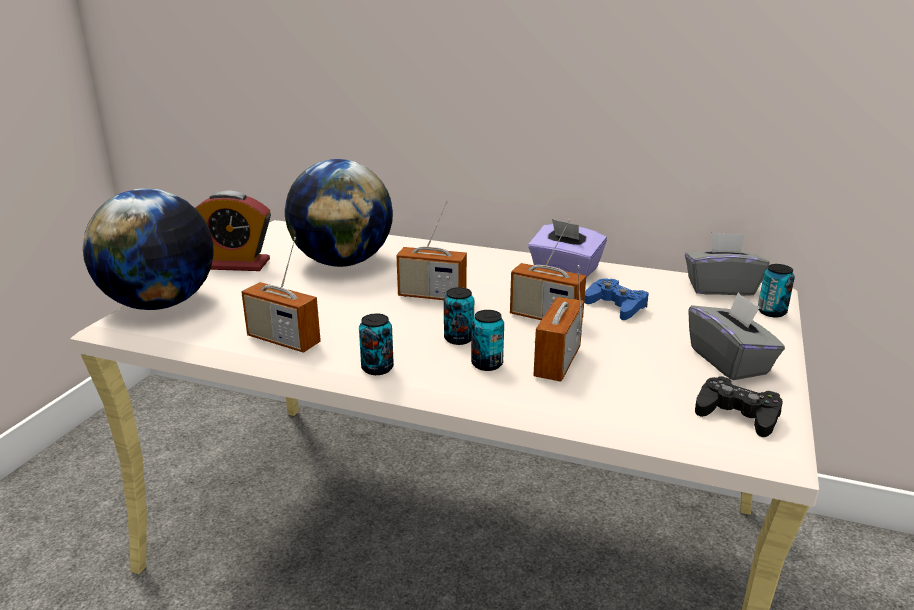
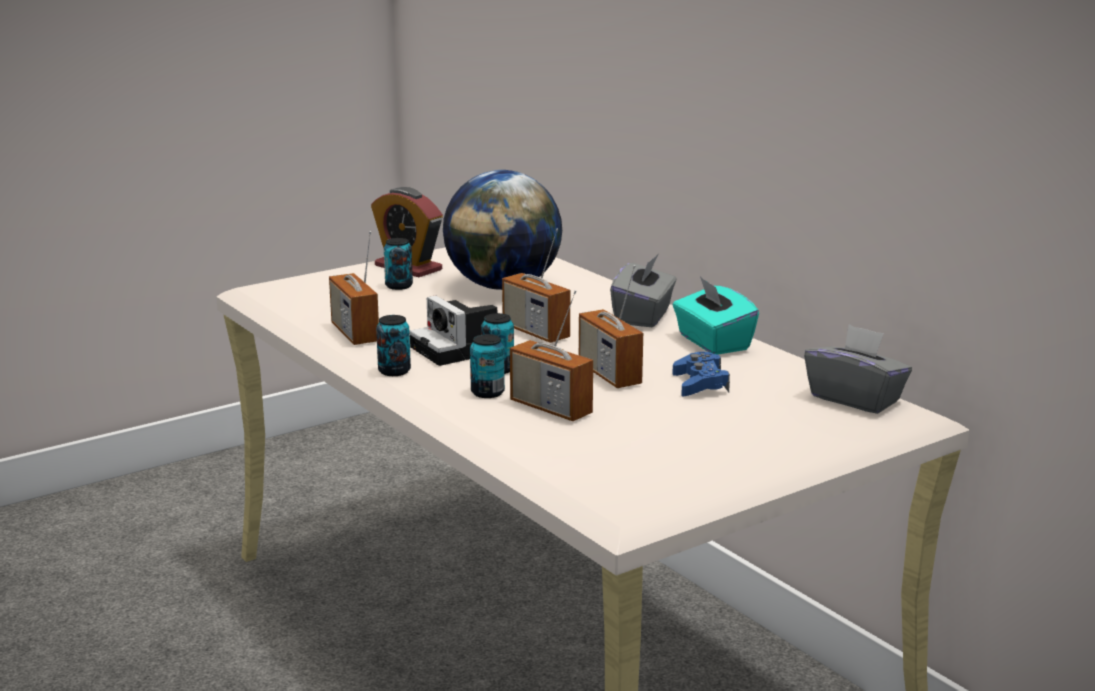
camera: 35 degrees right, 5 degrees down
globe [83,189,214,310] -> none
purple tissue box [528,219,607,277] -> turquoise tissue box [673,277,759,355]
radio [533,265,584,382] -> radio turned 105 degrees counterclockwise [510,290,593,421]
grey tissue box [688,292,785,380] -> grey tissue box moved to [610,254,677,327]
black game controller [695,376,783,437] -> none
can [758,264,795,317] -> can moved to [384,238,413,290]
none -> camera [409,295,497,366]

